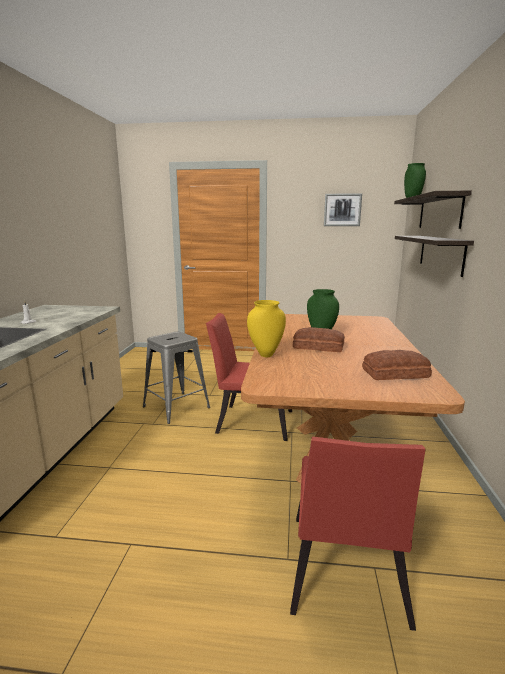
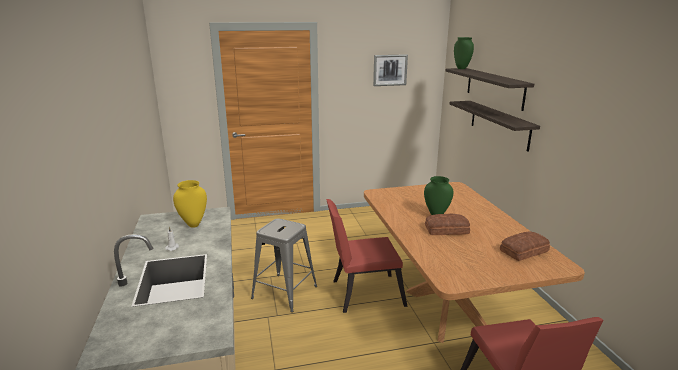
camera: 20 degrees left, 5 degrees up
yellow vase [247,300,286,357] -> yellow vase moved to [173,180,207,228]

